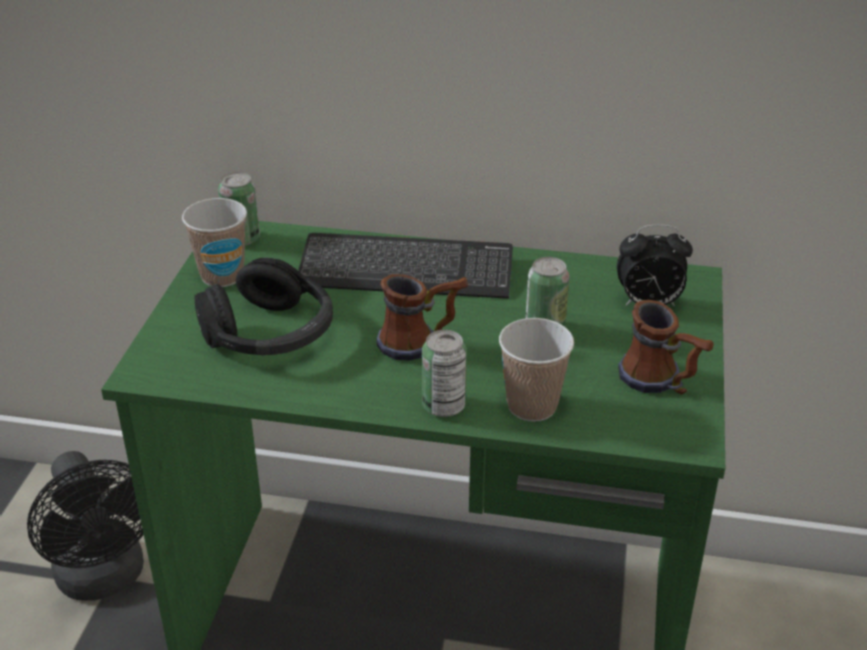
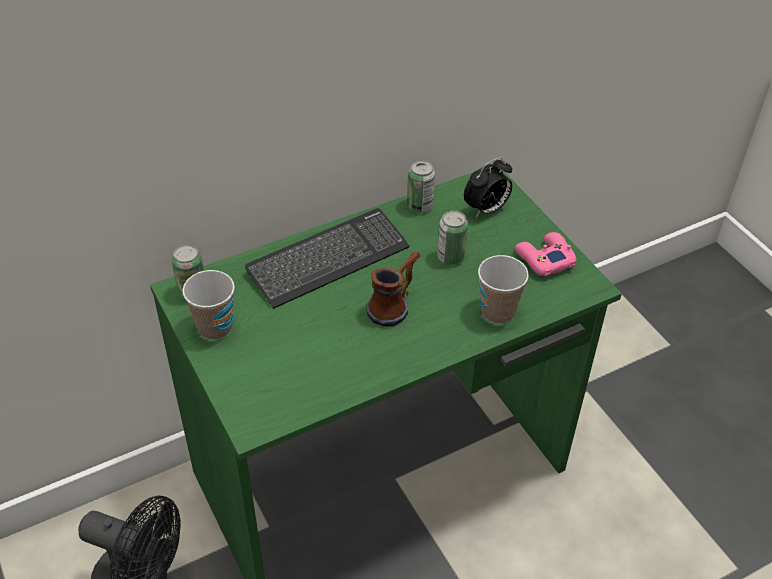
camera: 40 degrees left, 10 degrees up
black headphones [194,258,333,355] -> none
can [422,330,467,417] -> can moved to [407,160,435,213]
mug [618,300,714,395] -> pink game controller [515,232,576,277]

